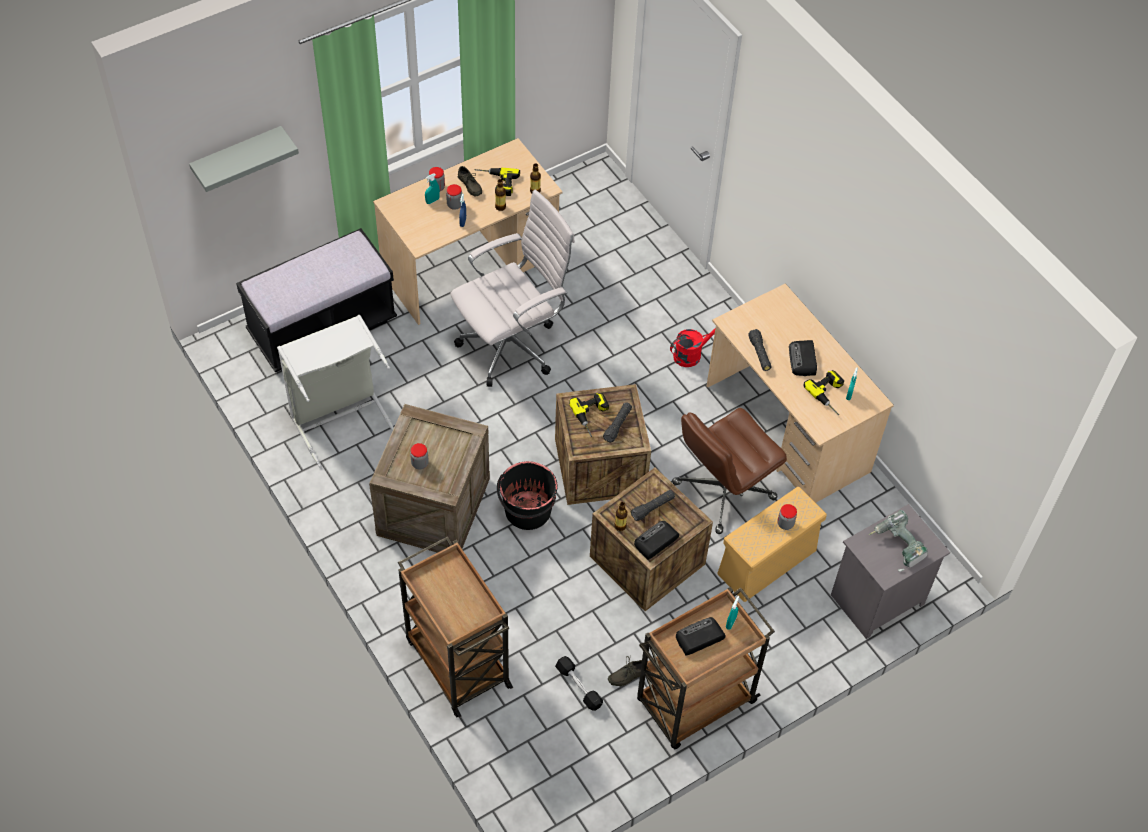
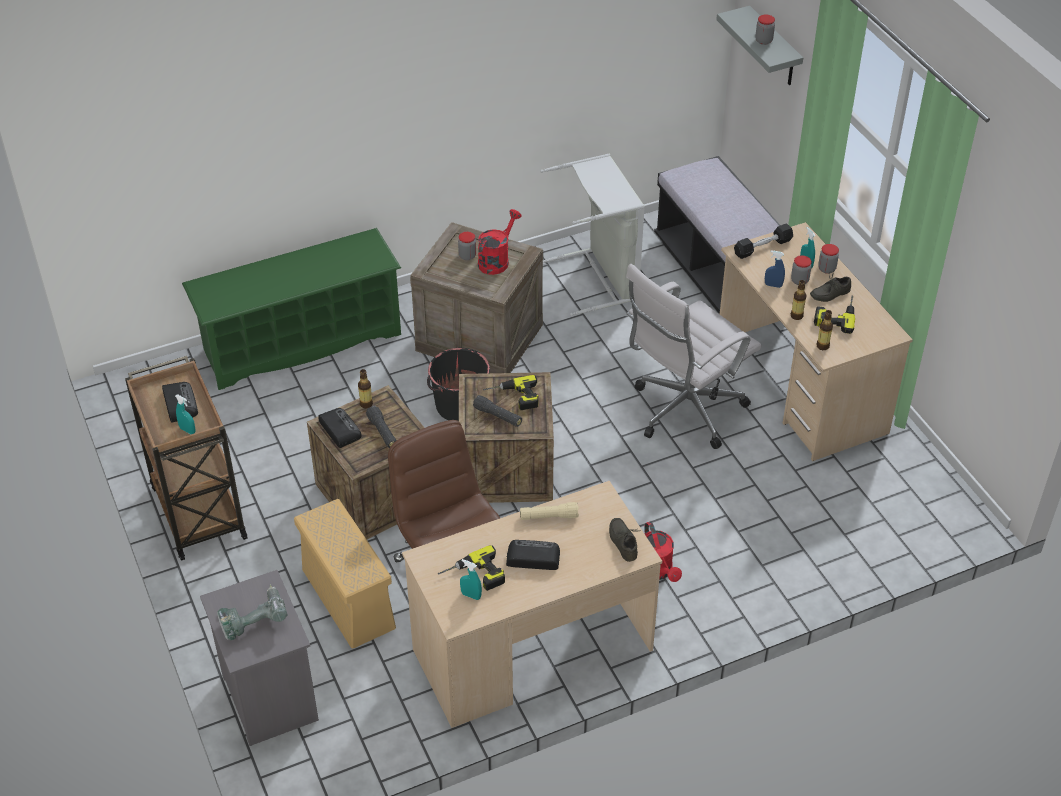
camera: 100 degrees right, 10 degrees down
brown cart [398,537,513,718] -> green shoe rack [182,228,401,390]
white office chair [450,190,575,387] -> white office chair turned 75 degrees clockwise [626,264,762,449]
black dumbbell [555,656,603,711] -> black dumbbell moved to [734,223,793,259]
grey shoe [608,656,642,686] -> grey shoe moved to [609,518,641,562]
black flashlight [748,329,772,371] -> beige flashlight [520,502,579,520]
jar [777,504,797,530] -> jar moved to [755,15,775,45]
none -> red watering can [478,209,522,275]

